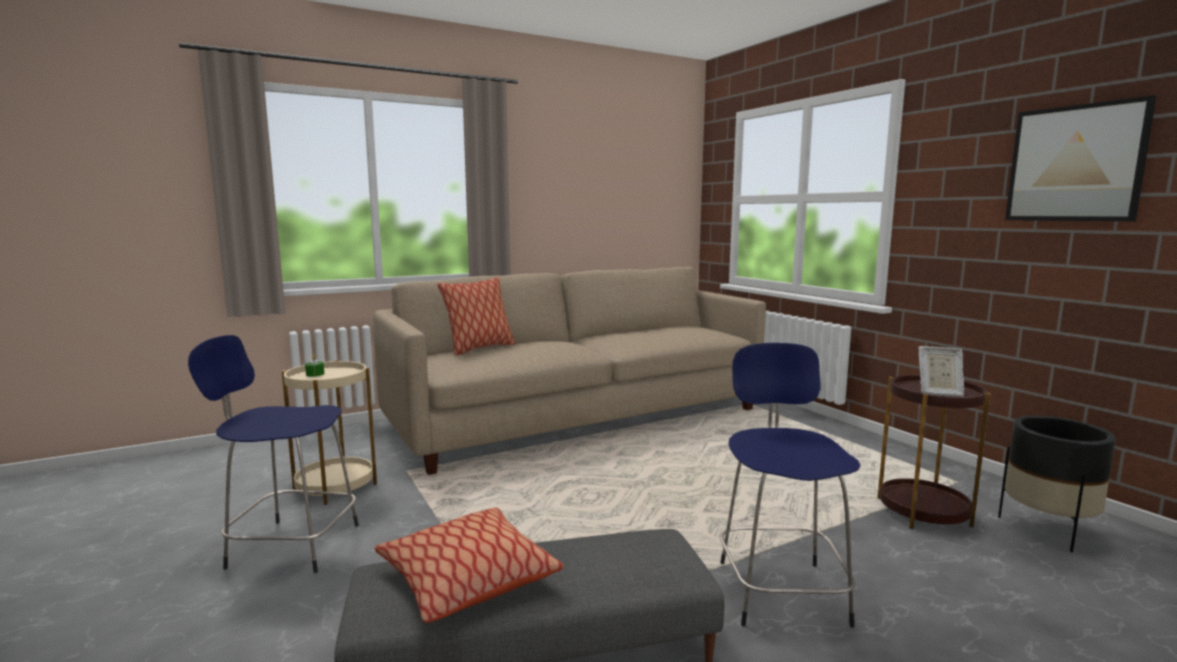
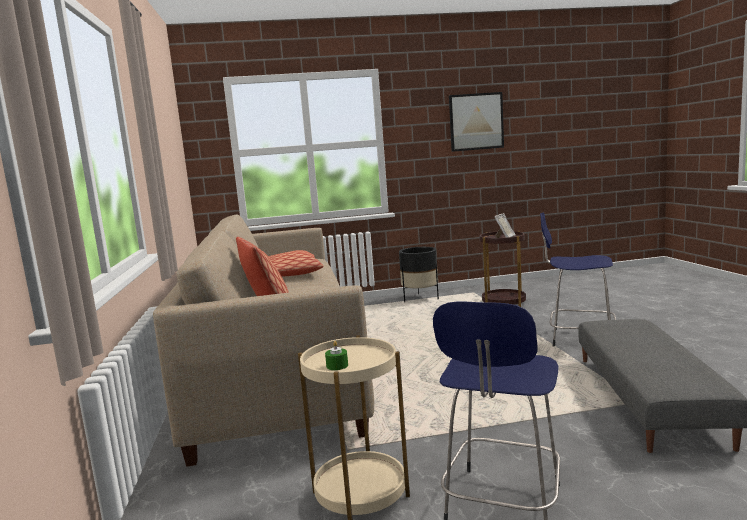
camera: 70 degrees left, 0 degrees up
pillow [374,508,564,623] -> pillow moved to [268,250,324,277]
black planter [998,416,1116,552] -> black planter moved to [399,247,439,302]

